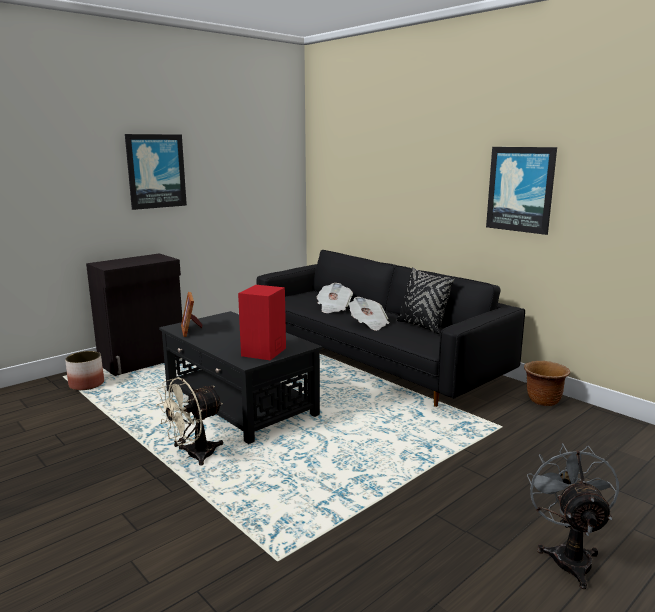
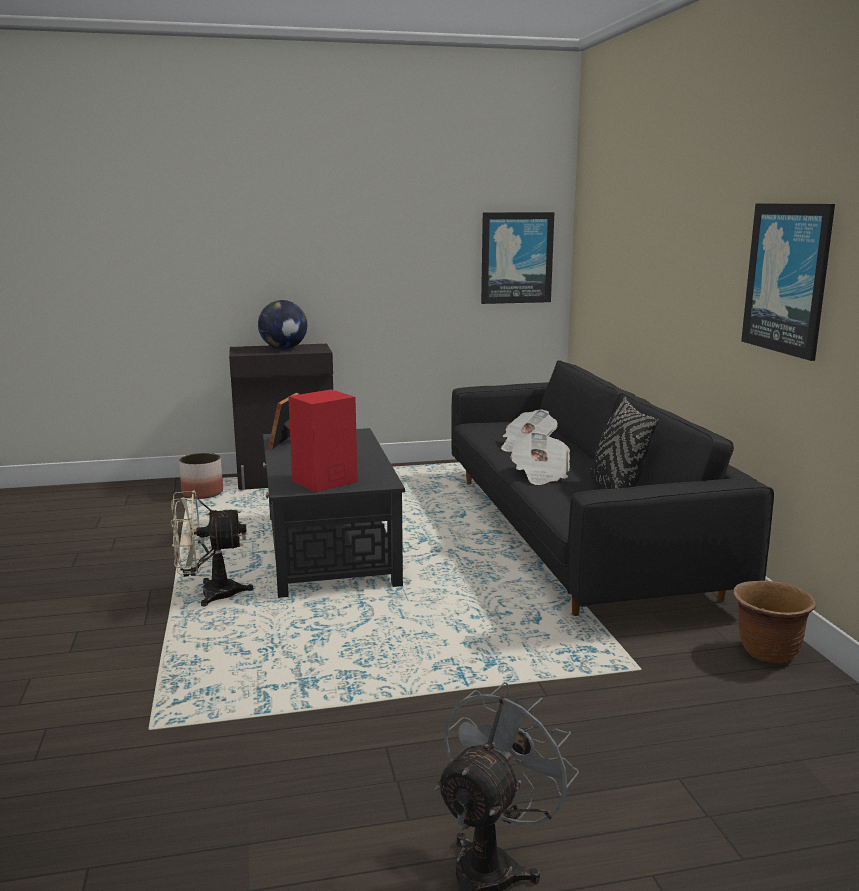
camera: 30 degrees right, 0 degrees up
picture [125,134,187,210] -> picture moved to [481,212,554,304]
none -> globe [258,300,307,349]

